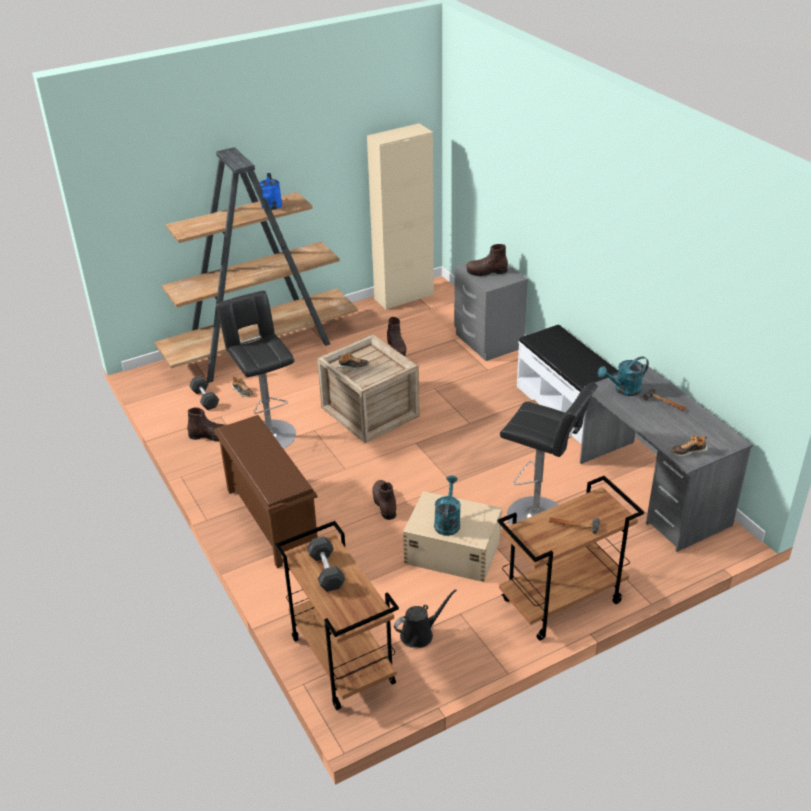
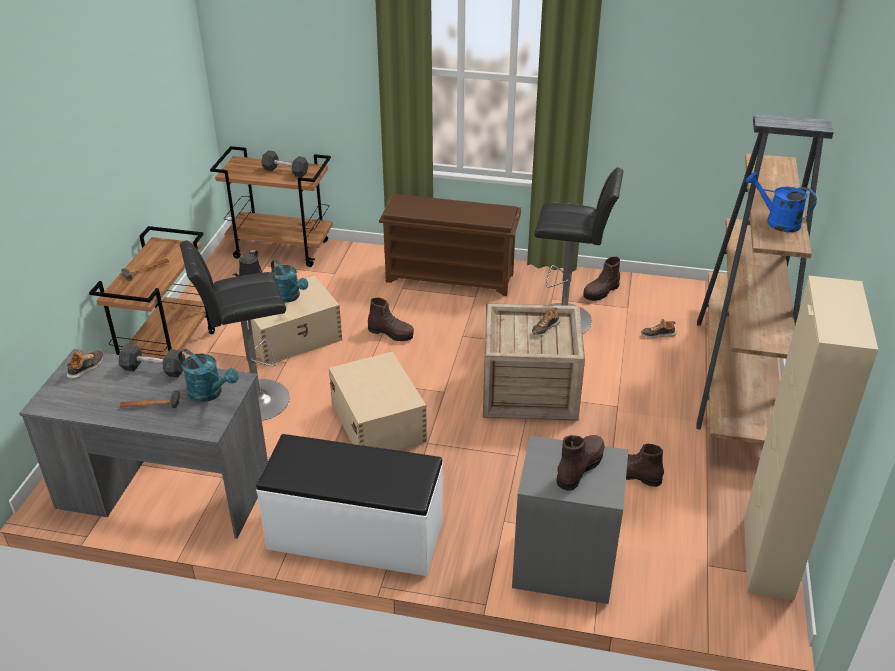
camera: 130 degrees right, 0 degrees up
grey dumbbell [189,376,219,410] -> grey dumbbell moved to [119,343,186,378]
turquoise watering can [598,356,649,396] -> turquoise watering can turned 105 degrees clockwise [178,349,239,402]
none -> beige storage box [329,351,427,451]

